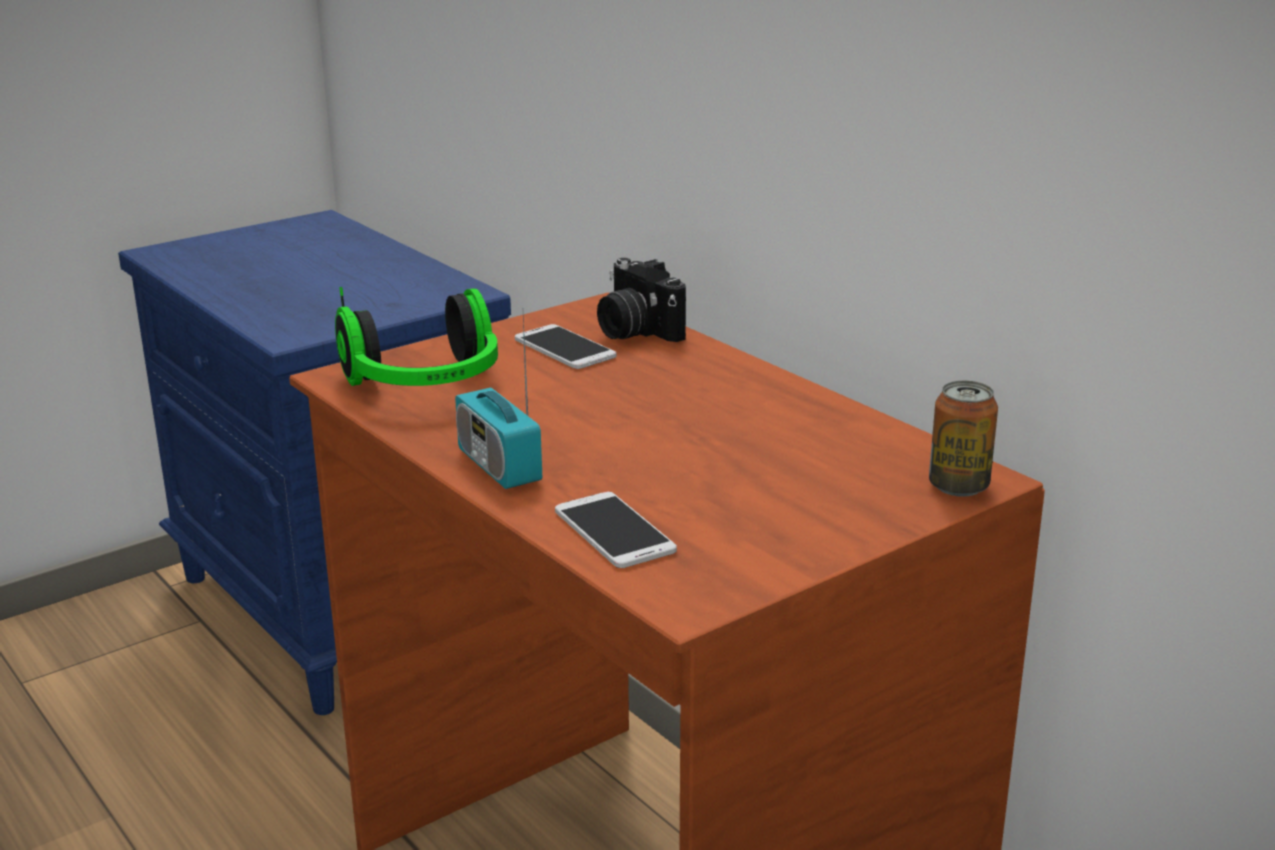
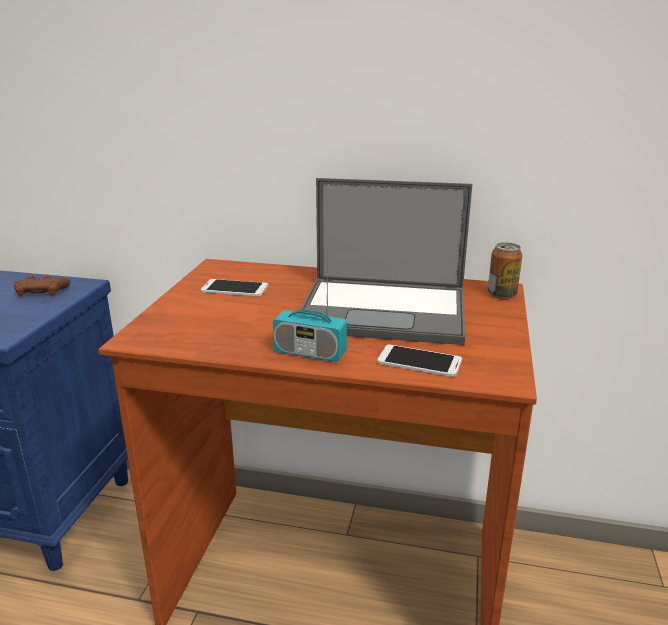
camera: 40 degrees left, 0 degrees up
headphones [335,287,498,386] -> none
camera [597,258,686,342] -> none
none -> brown game controller [14,274,70,298]
none -> laptop [301,178,472,345]

